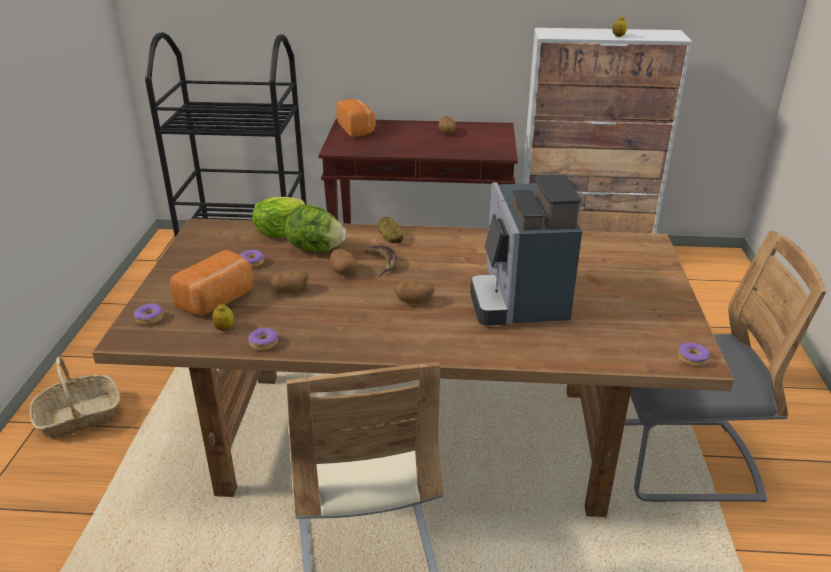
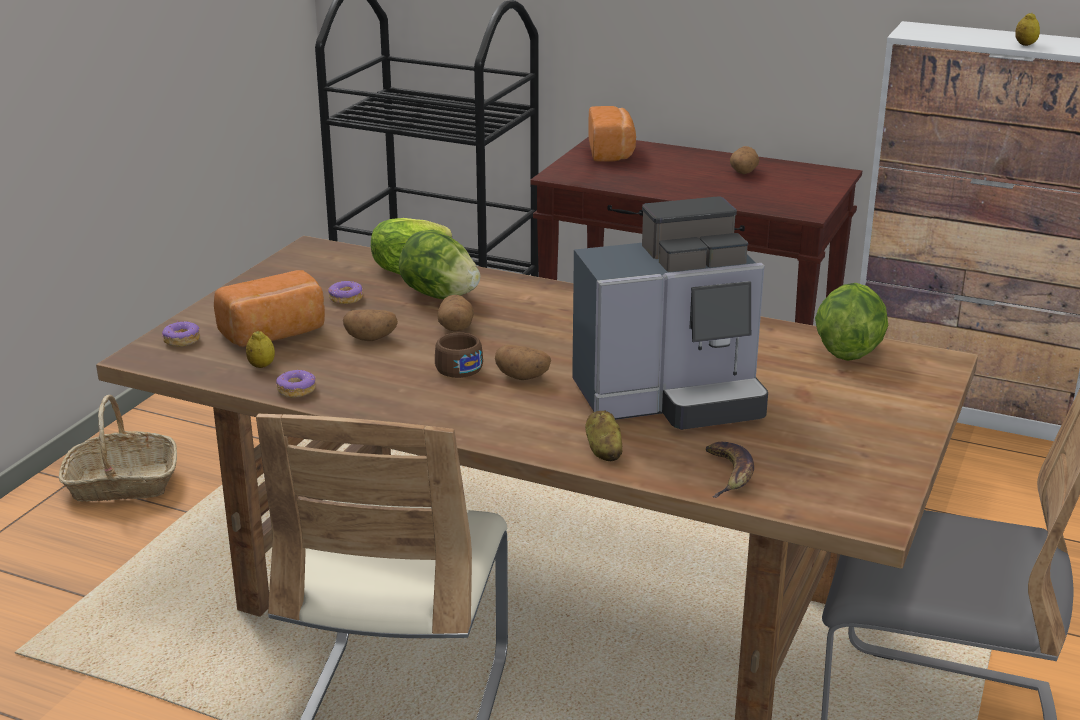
camera: 20 degrees right, 5 degrees down
banana [365,246,397,277] -> banana moved to [705,442,754,498]
potato [378,217,403,243] -> potato moved to [585,411,623,462]
coffee machine [470,174,582,326] -> coffee machine turned 120 degrees counterclockwise [572,197,768,430]
donut [678,342,710,366] -> none
none -> brown cup [435,332,483,378]
none -> lettuce [815,283,889,361]

